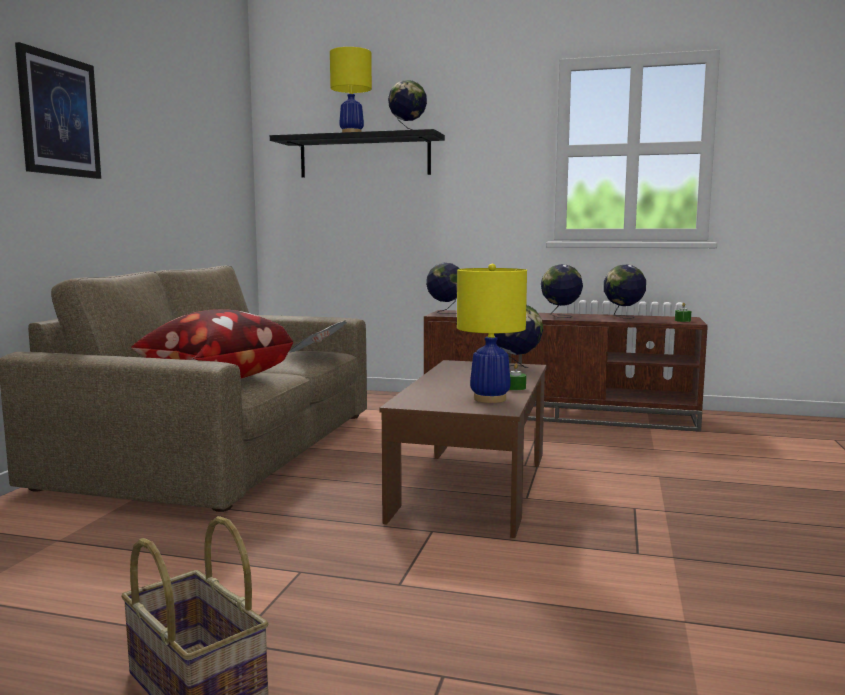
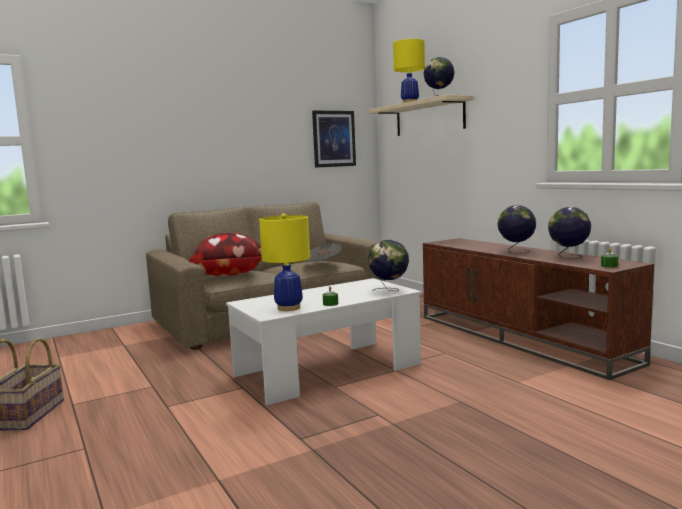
camera: 45 degrees right, 0 degrees up
picture [15,42,101,179] -> picture moved to [312,110,356,168]
black shelf [270,129,445,177] -> beige shelf [367,95,474,136]
brown coffee table [379,360,547,538] -> white coffee table [226,278,422,406]
globe [426,263,460,314] -> none

